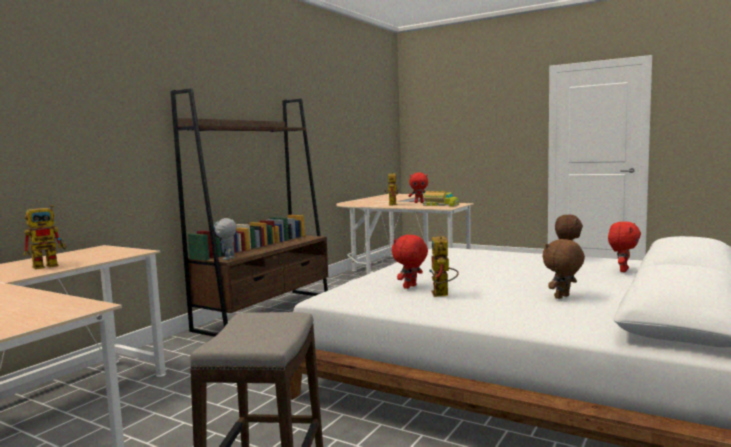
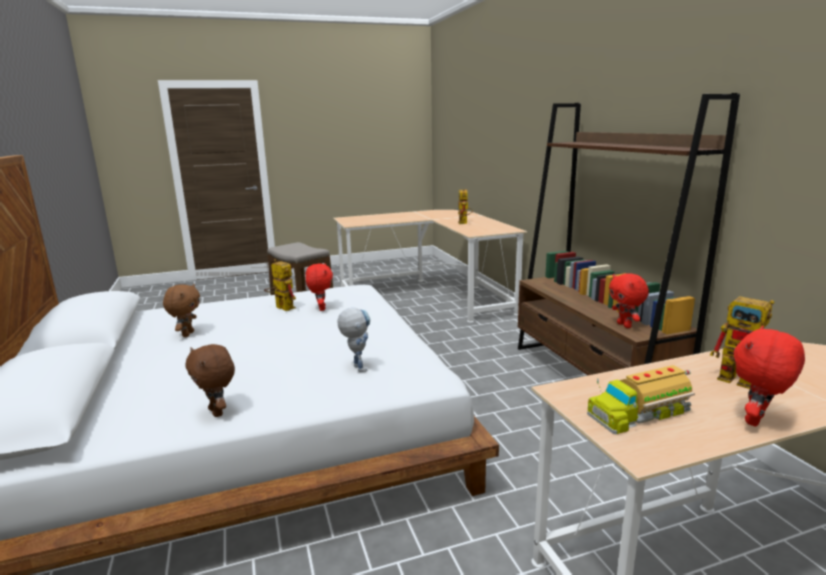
camera: 130 degrees right, 10 degrees up
toy robot [214,218,237,260] -> toy robot moved to [337,307,370,372]
red plush toy [608,222,641,272] -> red plush toy moved to [609,273,649,328]

